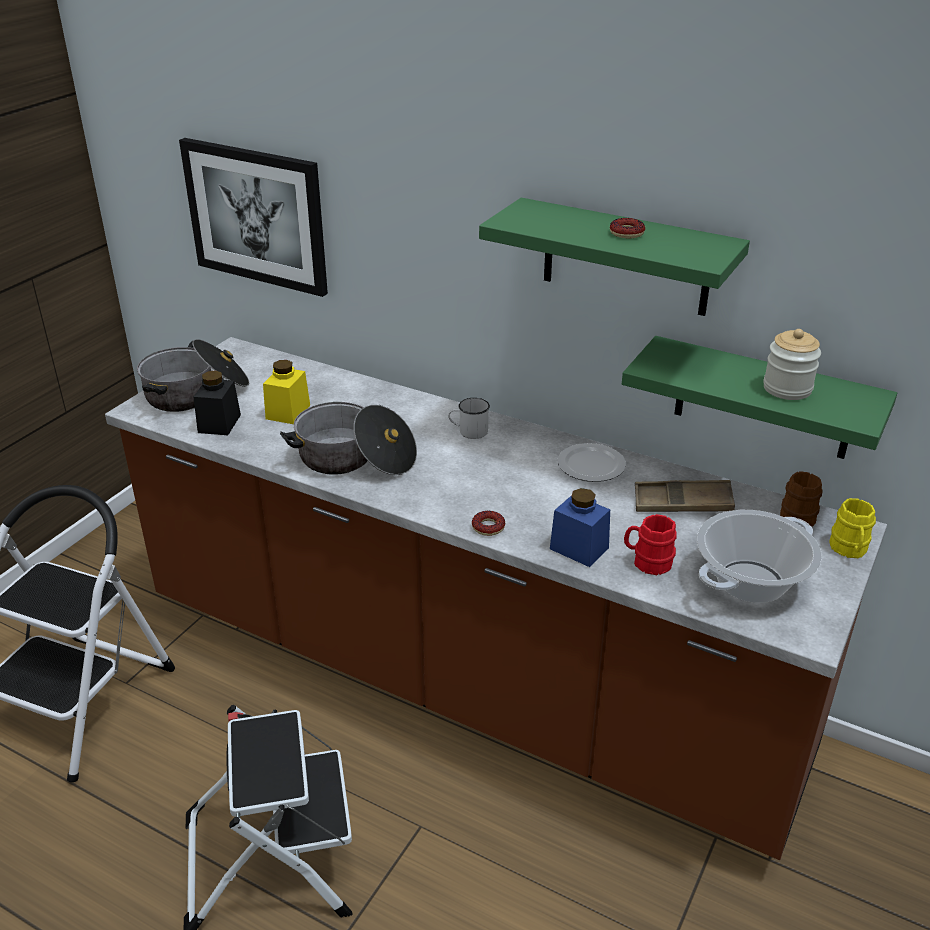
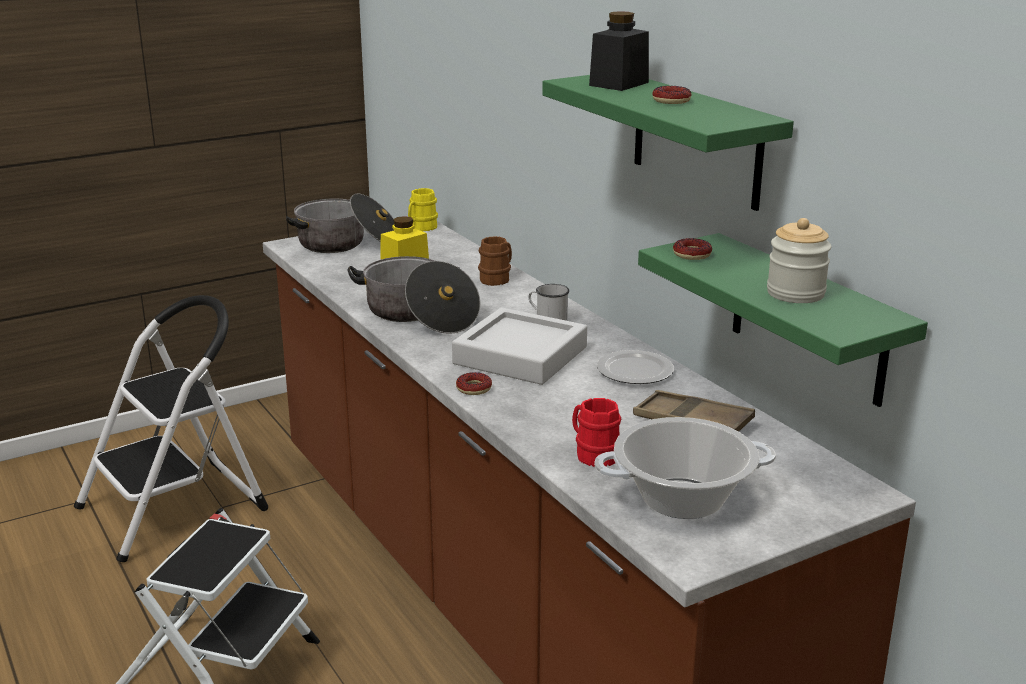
camera: 30 degrees right, 10 degrees down
picture [179,138,328,297] -> none
black jar [194,370,241,435] -> black jar moved to [589,11,649,91]
blue jar [550,488,610,567] -> none
brown mug [780,471,823,527] -> brown mug moved to [478,236,512,286]
yellow mug [829,498,876,558] -> yellow mug moved to [408,188,438,231]
none -> grey tray [452,308,587,385]
none -> donut [673,238,712,260]

